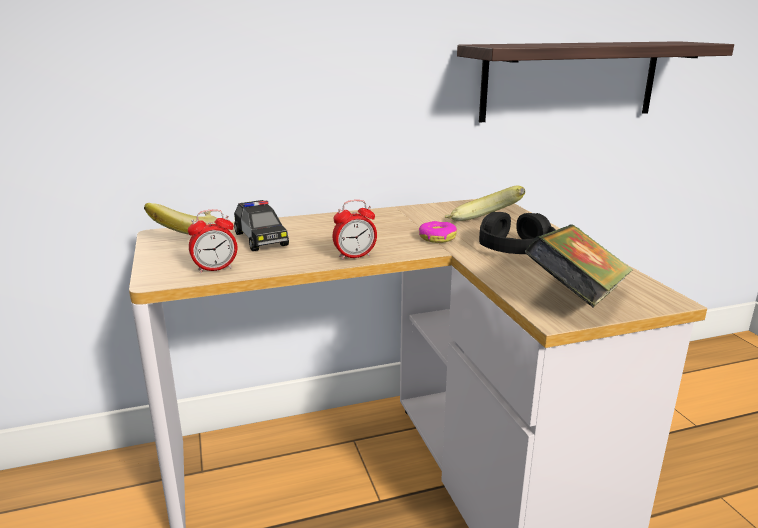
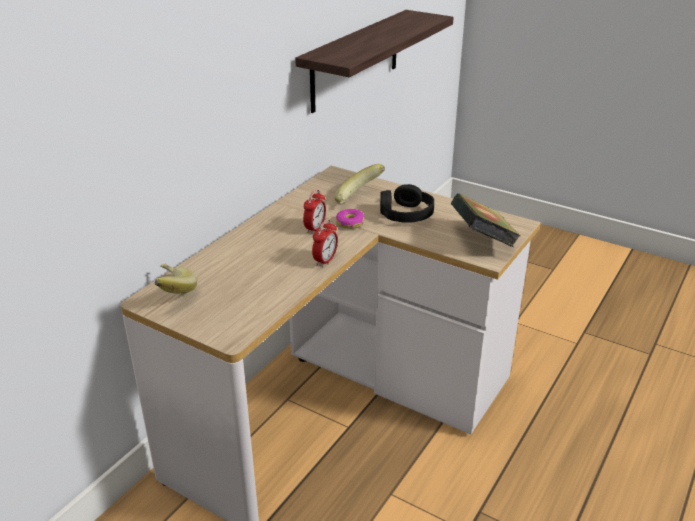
camera: 40 degrees left, 10 degrees up
alarm clock [188,209,237,273] -> alarm clock moved to [303,189,326,234]
toy car [234,200,289,251] -> none

